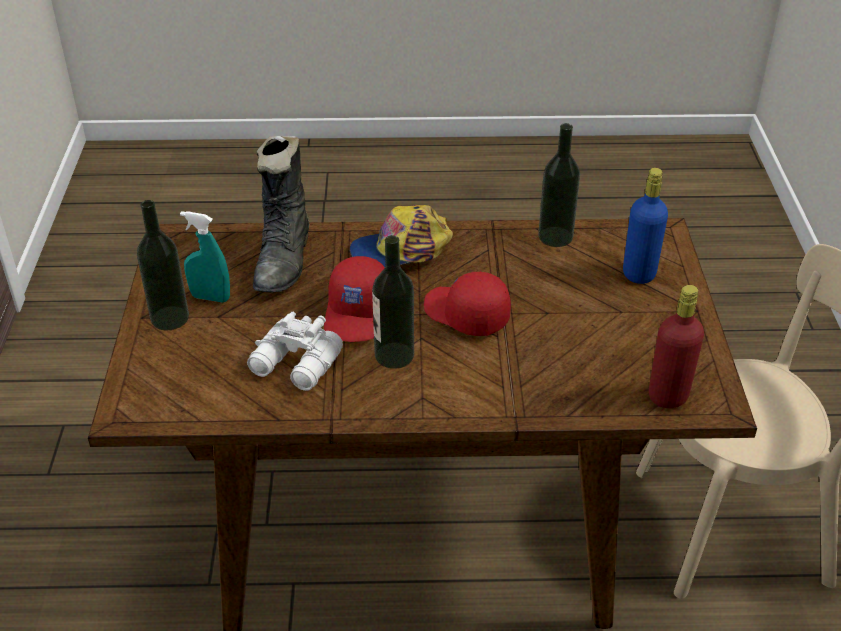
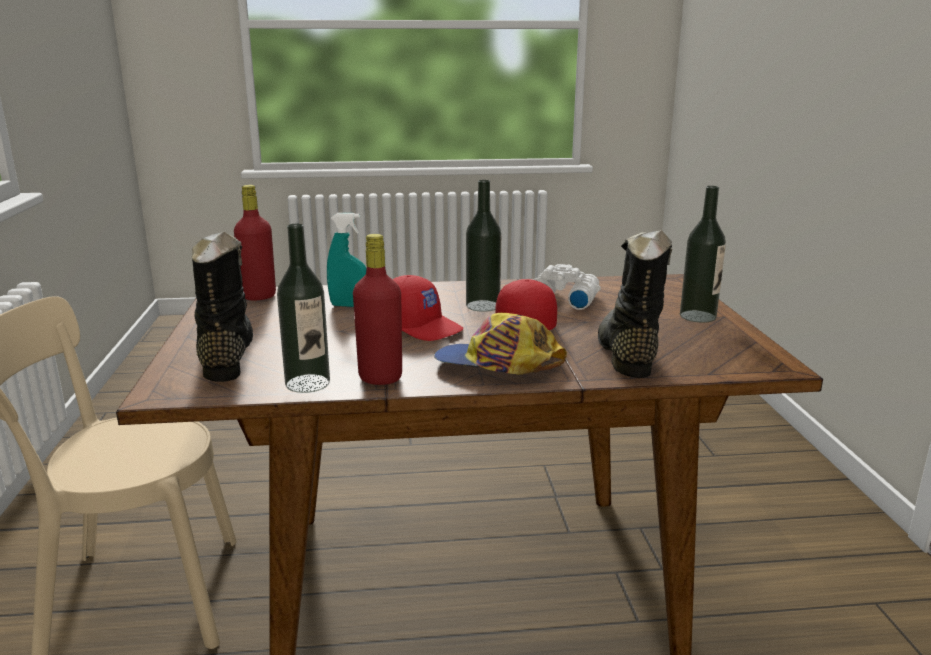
camera: 175 degrees right, 20 degrees down
turquoise spray bottle [180,211,230,302] -> turquoise spray bottle moved to [327,213,367,307]
cap [350,205,453,267] -> cap turned 135 degrees counterclockwise [434,313,567,375]
blue bottle [623,168,668,284] -> black boot [192,232,253,382]
none -> red bottle [353,234,402,385]

